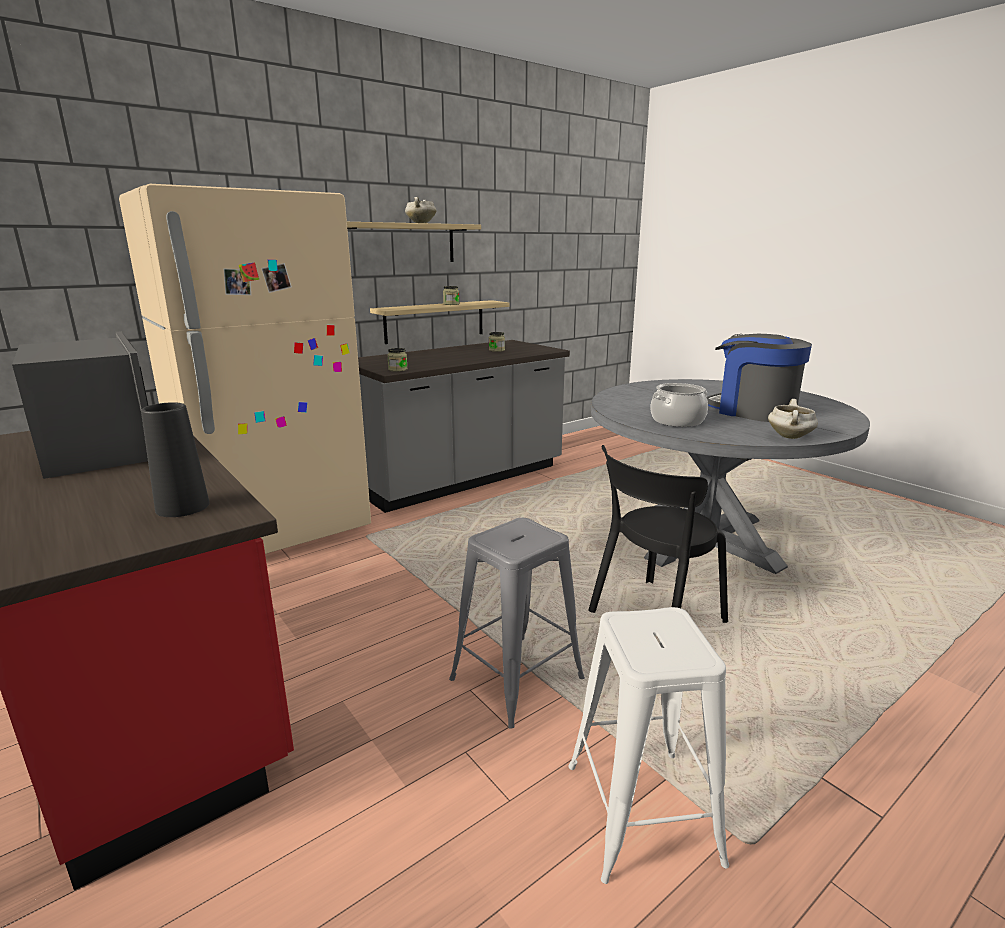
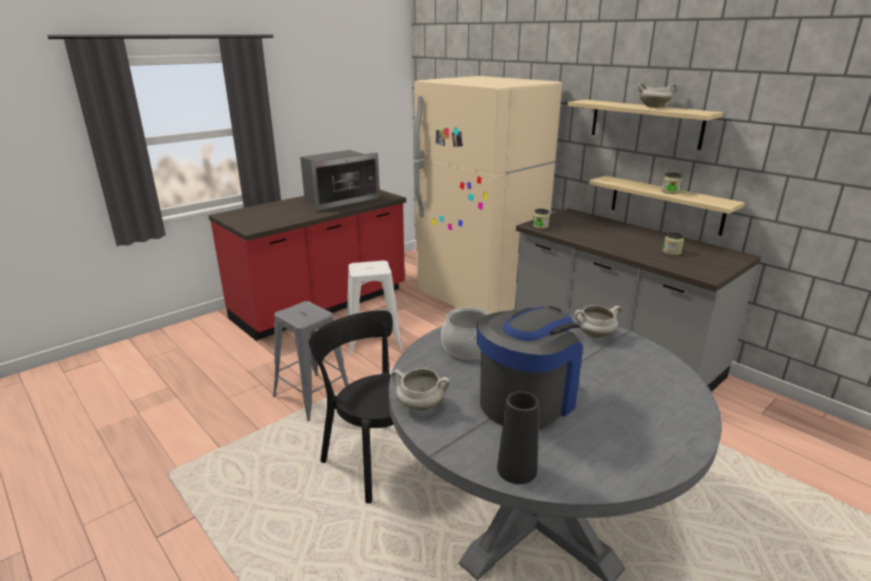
camera: 85 degrees right, 5 degrees up
black vase [141,402,210,517] -> black vase moved to [497,391,539,484]
white stool [568,607,729,884] -> white stool moved to [347,260,403,355]
none -> white cooking pot [575,305,621,338]

